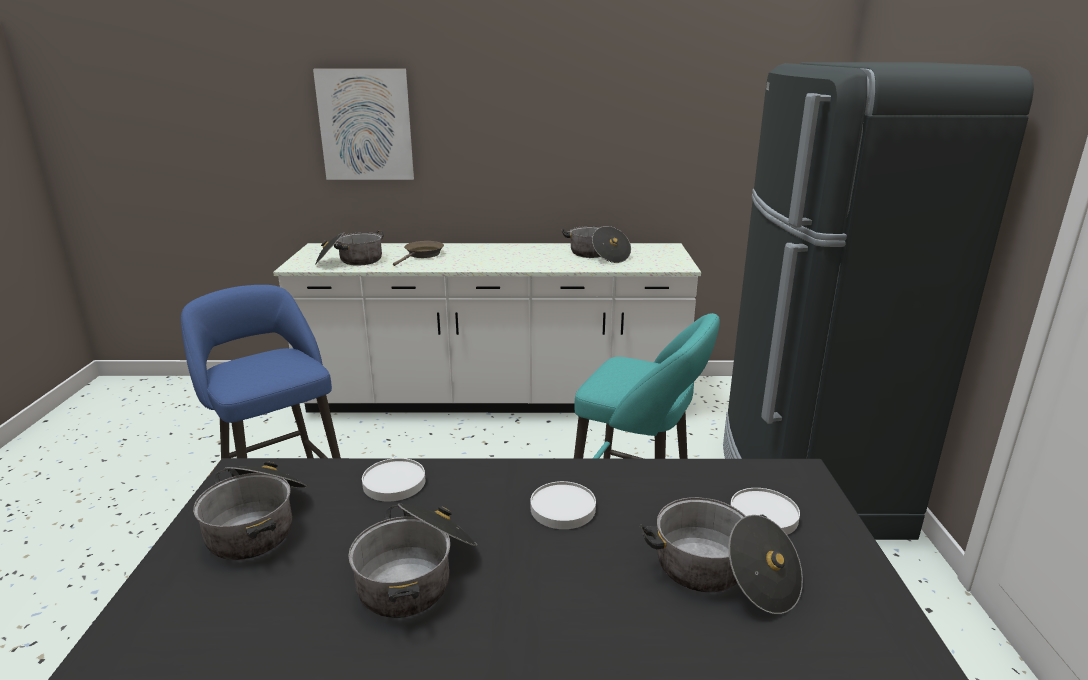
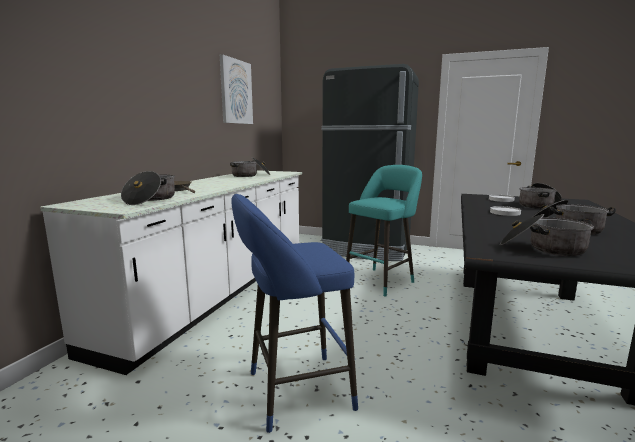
camera: 70 degrees left, 10 degrees down
picture [313,69,414,180] -> picture moved to [220,54,253,124]
white plate [362,458,425,501] -> none

